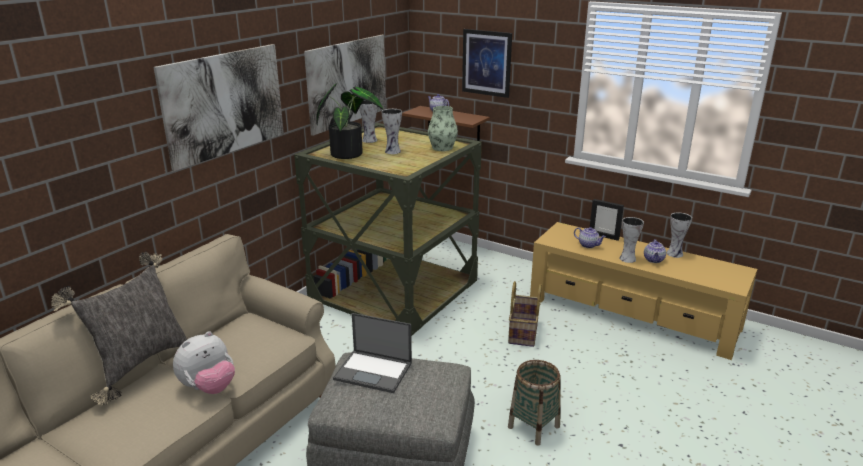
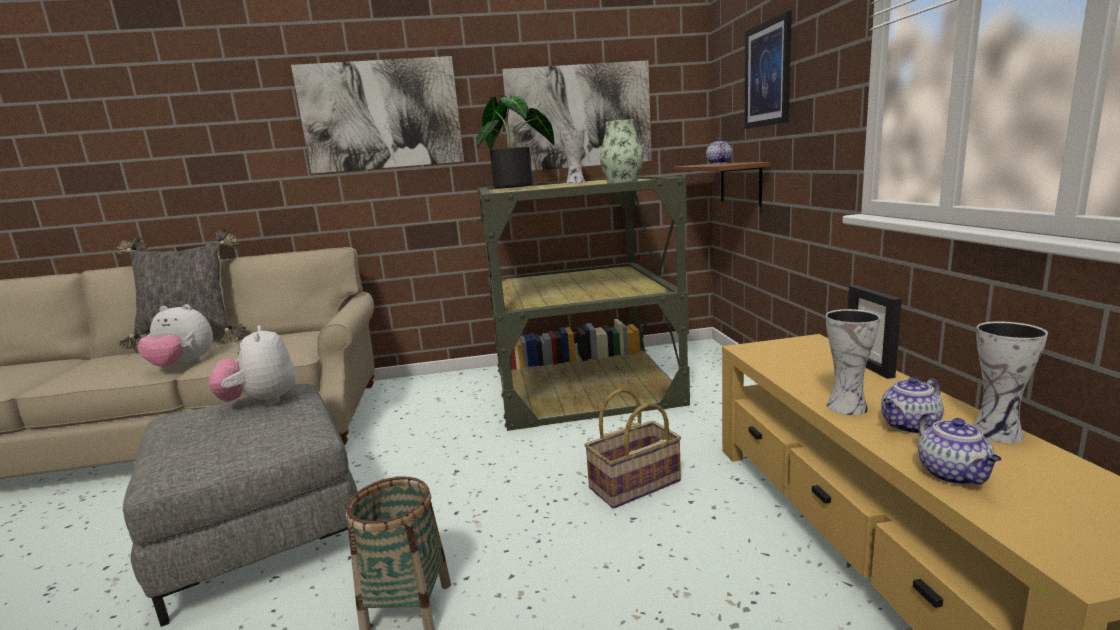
camera: 50 degrees right, 10 degrees down
laptop [333,313,412,393] -> plush toy [209,325,296,405]
vase [382,109,402,154] -> none
teapot [574,227,606,248] -> teapot moved to [918,412,1002,485]

